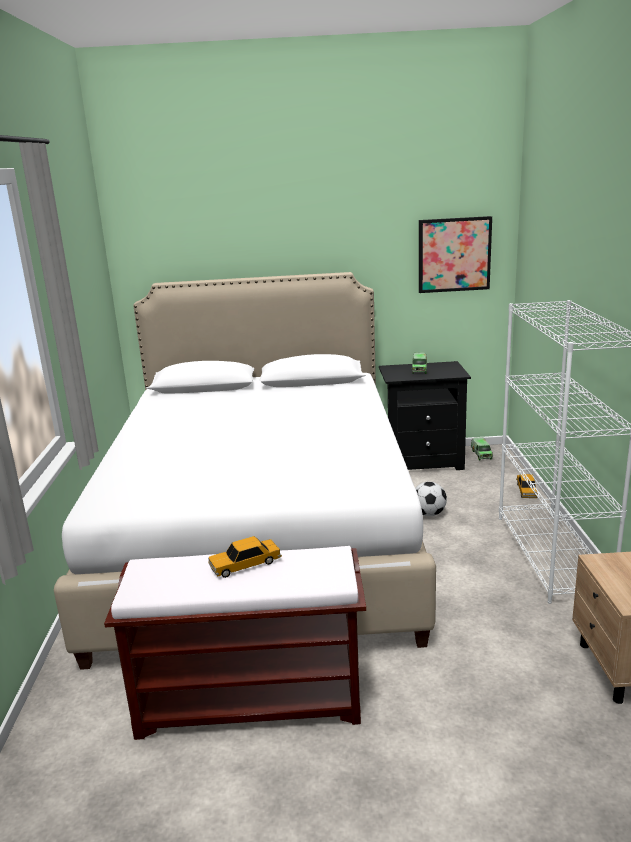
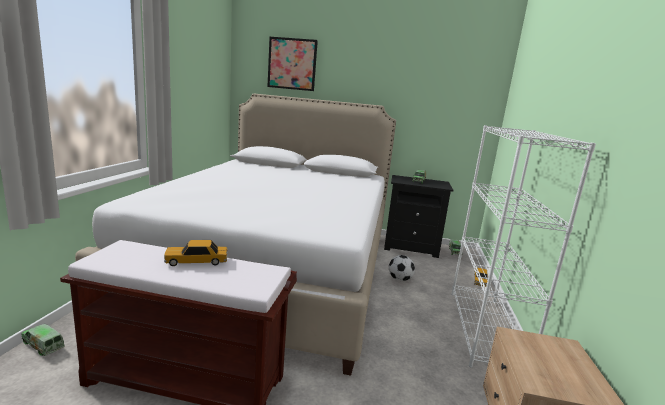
camera: 10 degrees right, 5 degrees down
picture [419,216,492,293] -> picture moved to [267,37,318,91]
none -> toy truck [21,324,65,356]

